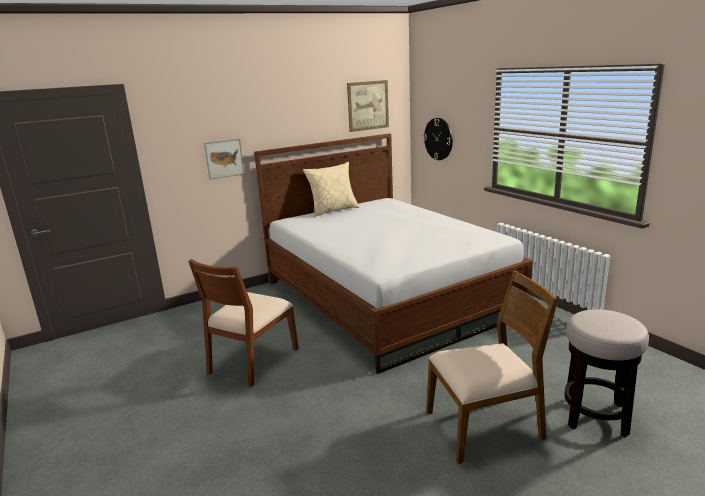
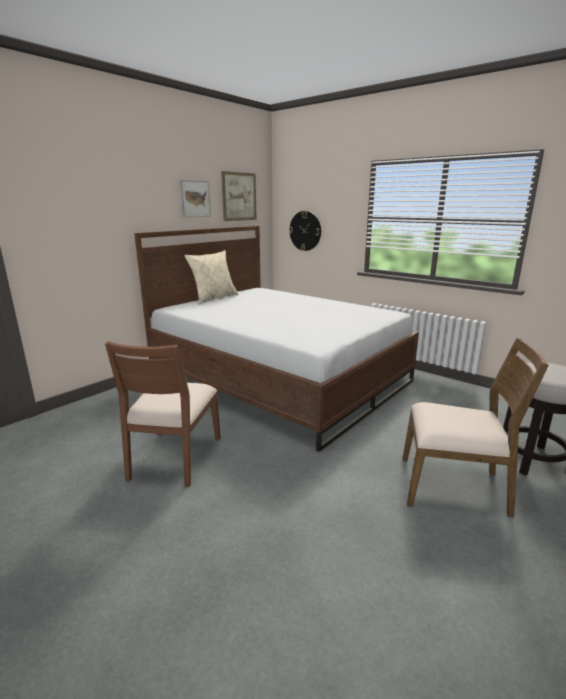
camera: 20 degrees left, 0 degrees up
picture [204,139,244,180] -> picture moved to [180,180,211,217]
brown chair [426,271,558,464] -> brown chair turned 45 degrees clockwise [402,338,549,517]

